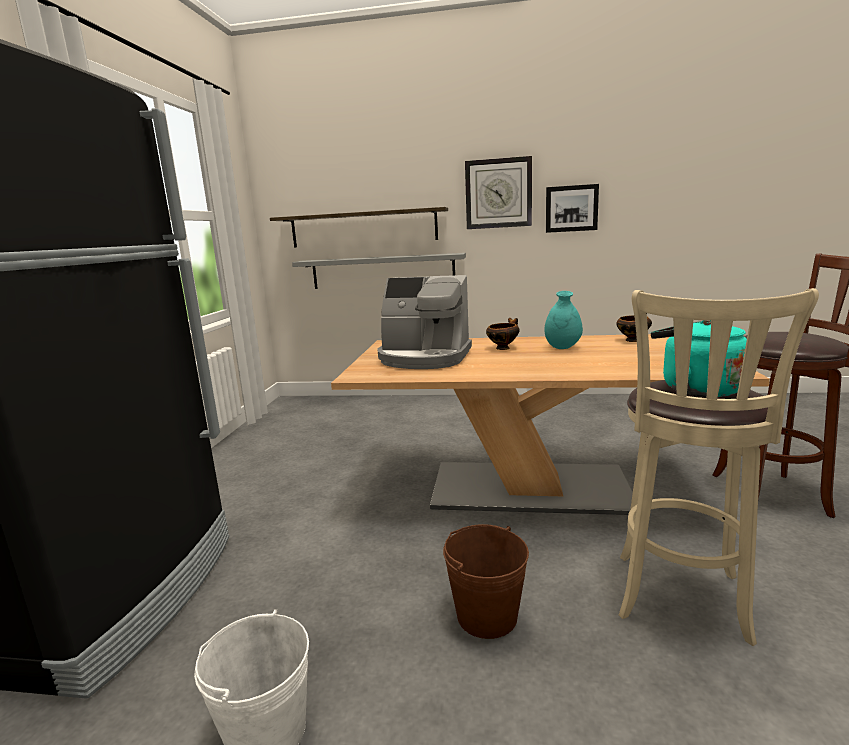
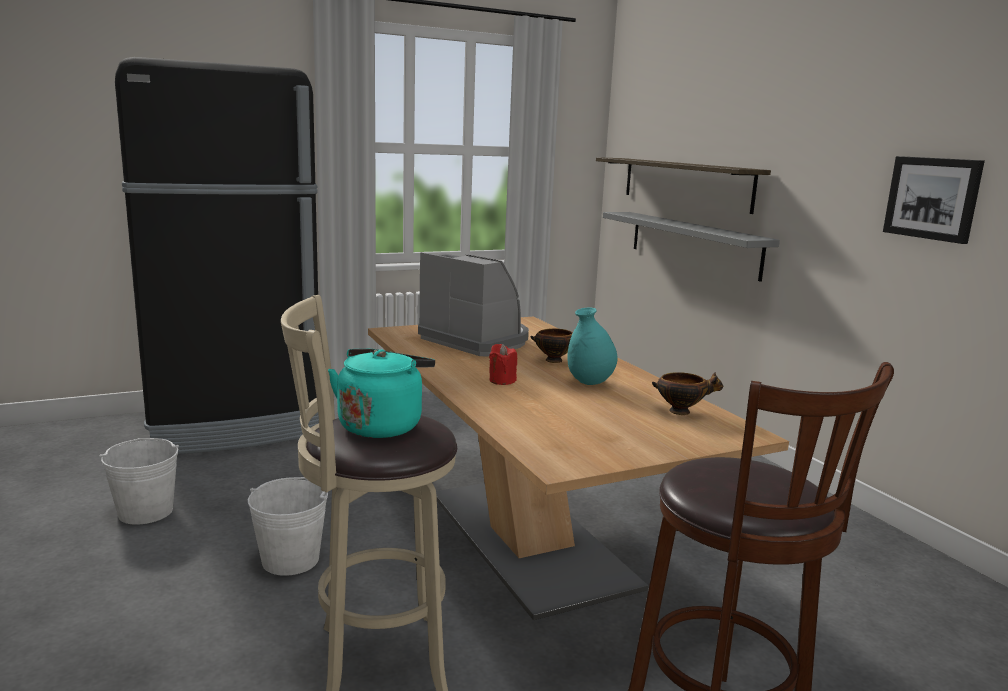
camera: 55 degrees right, 0 degrees up
coffee machine [378,275,472,369] -> coffee machine turned 150 degrees clockwise [418,252,529,356]
brown bucket [443,524,529,639] -> white bucket [248,477,328,576]
wall clock [465,156,532,229] -> none
none -> red candle [489,344,517,385]

